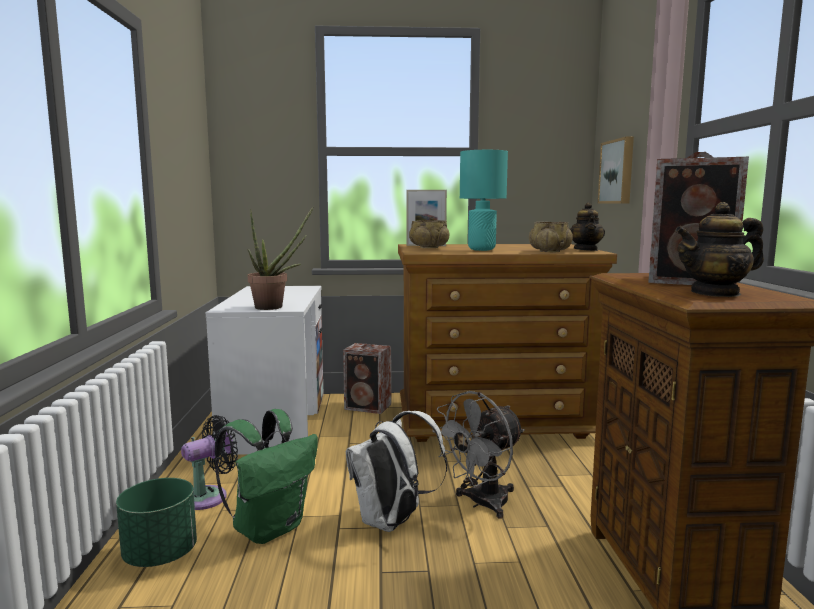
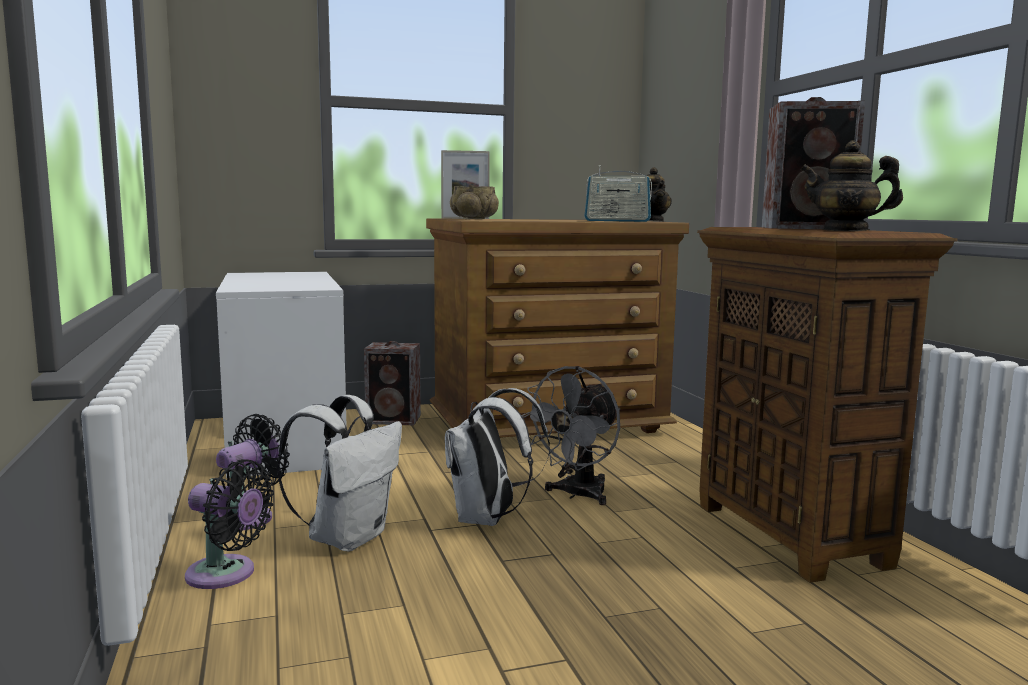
camera: 15 degrees left, 0 degrees up
green planter [116,478,197,567] -> black fan [185,459,274,589]
green backpack [215,409,318,544] -> white backpack [277,395,402,552]
potted plant [247,207,313,310] -> none
turquoise table lamp [460,150,508,251] -> none
beige bowl [529,222,573,252] -> radio [584,165,652,222]
picture [598,137,634,204] -> none
teapot [675,202,764,297] -> teapot turned 45 degrees clockwise [800,140,903,231]

